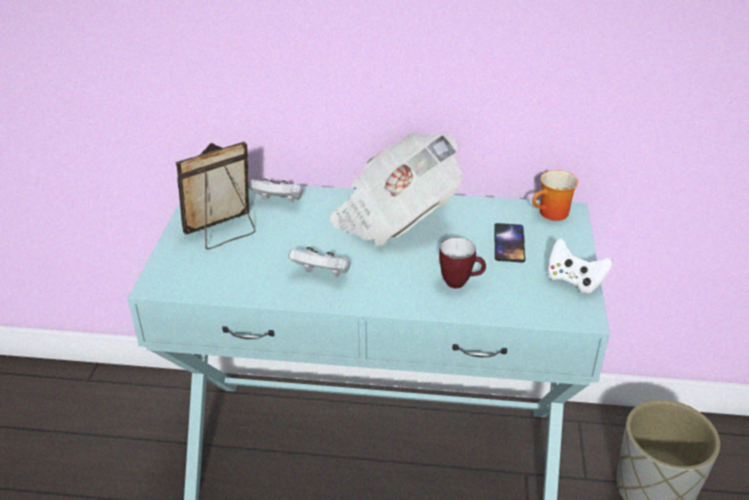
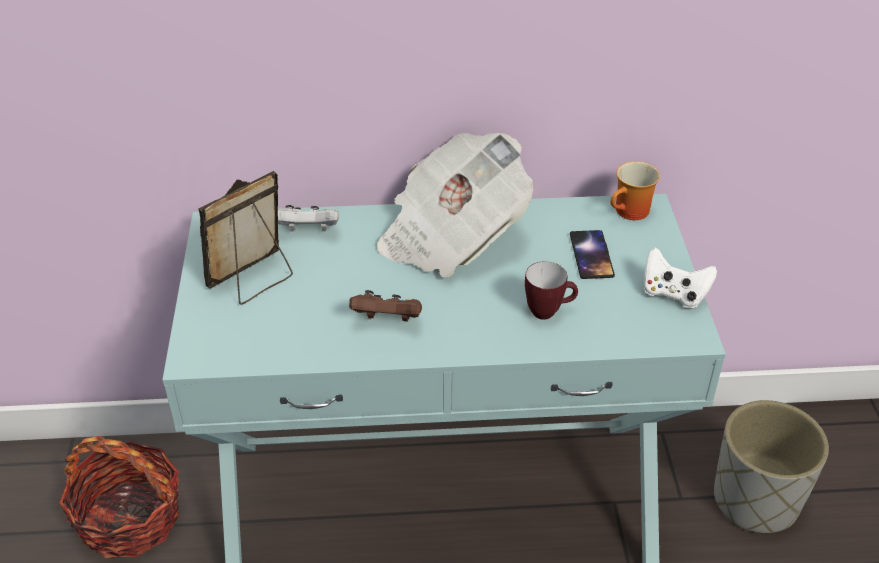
camera: 10 degrees left, 5 degrees up
white game controller [288,247,350,277] -> brown game controller [349,290,422,322]
none -> basket [59,436,180,558]

